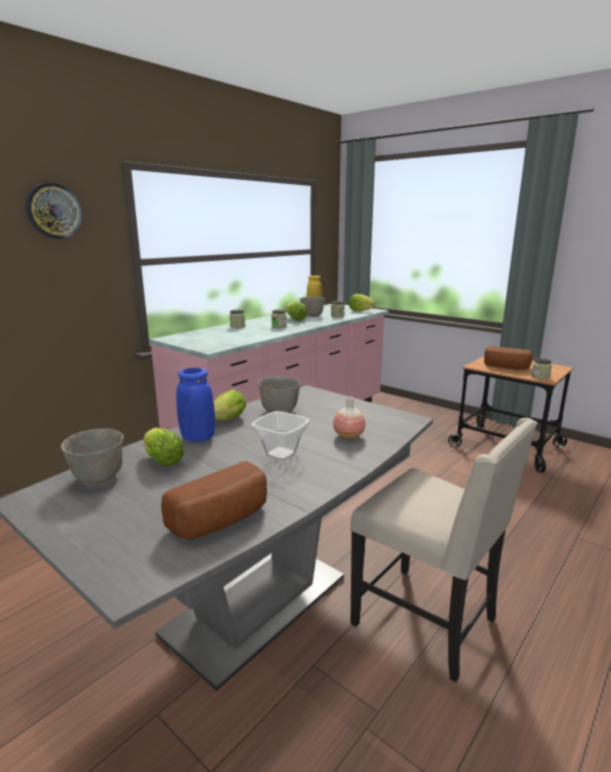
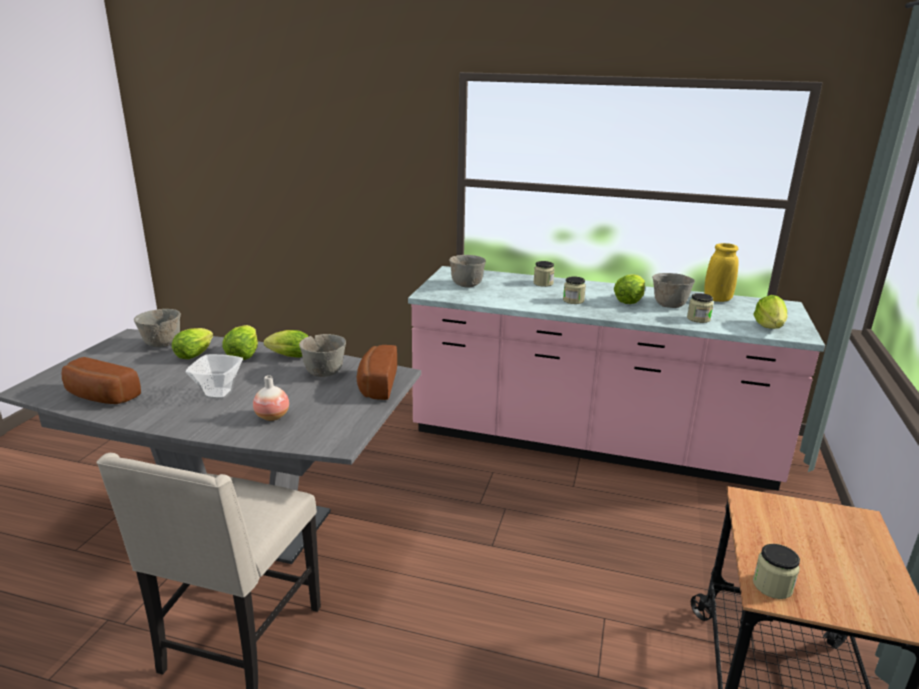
camera: 65 degrees right, 5 degrees up
wall clock [26,182,82,239] -> none
blue vase [176,368,215,442] -> lettuce [222,325,258,360]
bread [484,346,533,370] -> bread moved to [357,345,397,400]
none -> grey bowl [449,255,486,287]

